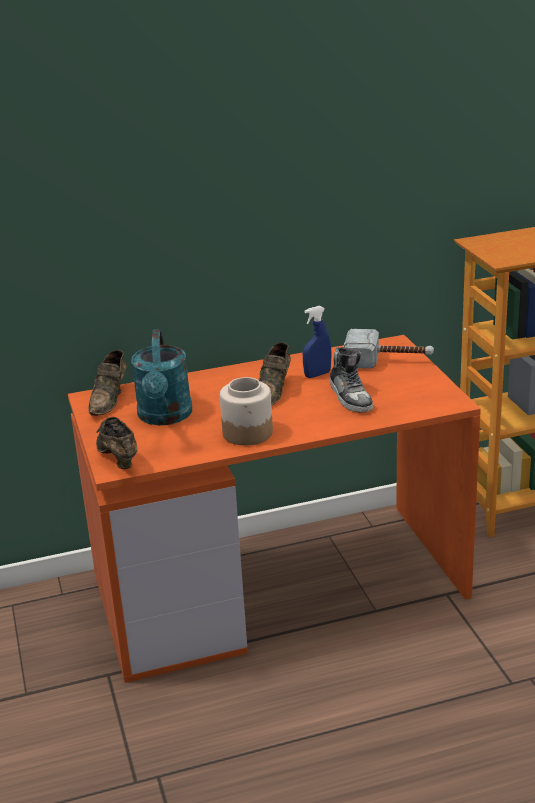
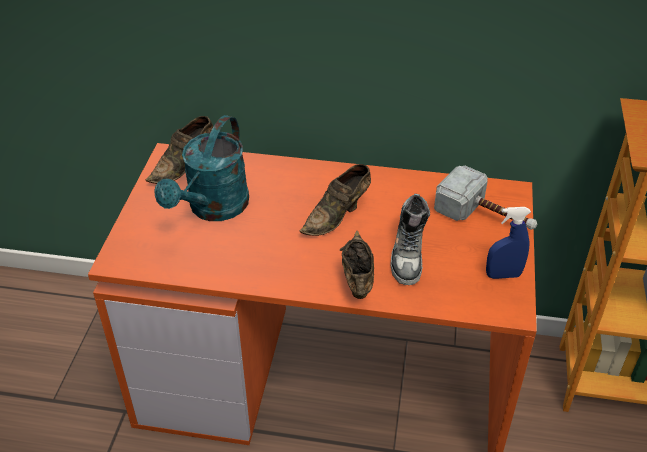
camera: 25 degrees right, 15 degrees up
brown shoe [96,417,137,469] -> brown shoe moved to [340,231,374,299]
jar [220,377,273,445] -> none
blue spray bottle [303,306,332,378] -> blue spray bottle moved to [486,207,531,279]

